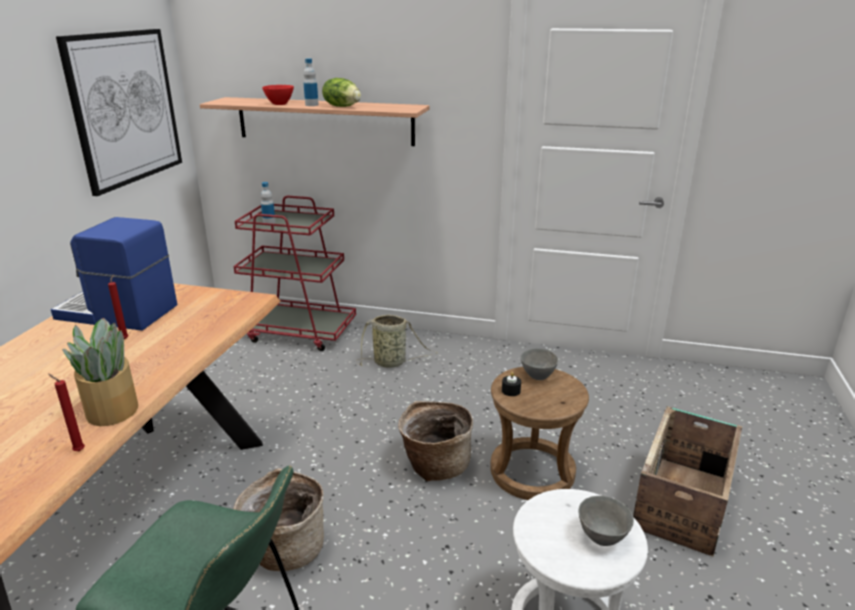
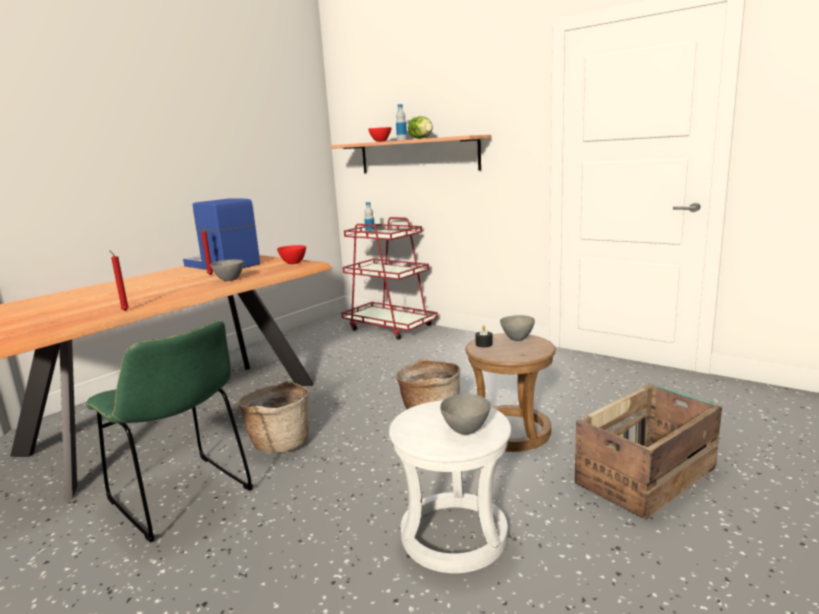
camera: 25 degrees right, 10 degrees down
picture [56,29,182,196] -> none
potted plant [62,318,138,426] -> none
basket [356,314,438,368] -> none
none -> grey bowl [210,259,244,281]
none -> red bowl [277,245,306,264]

